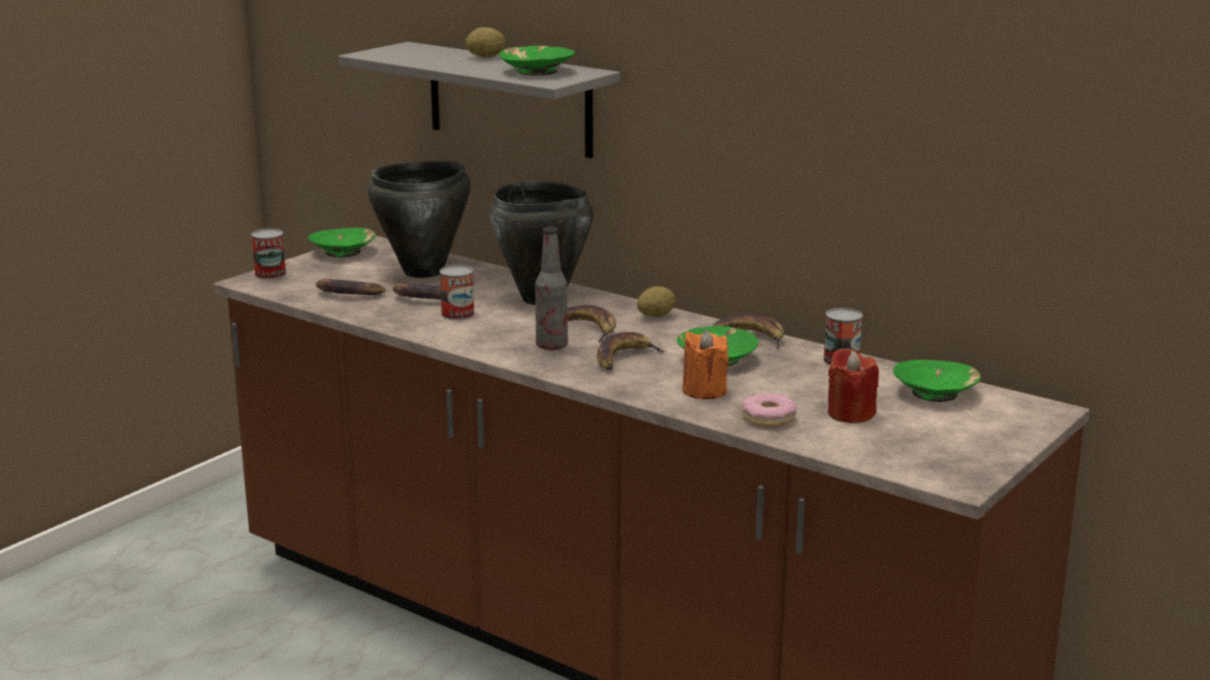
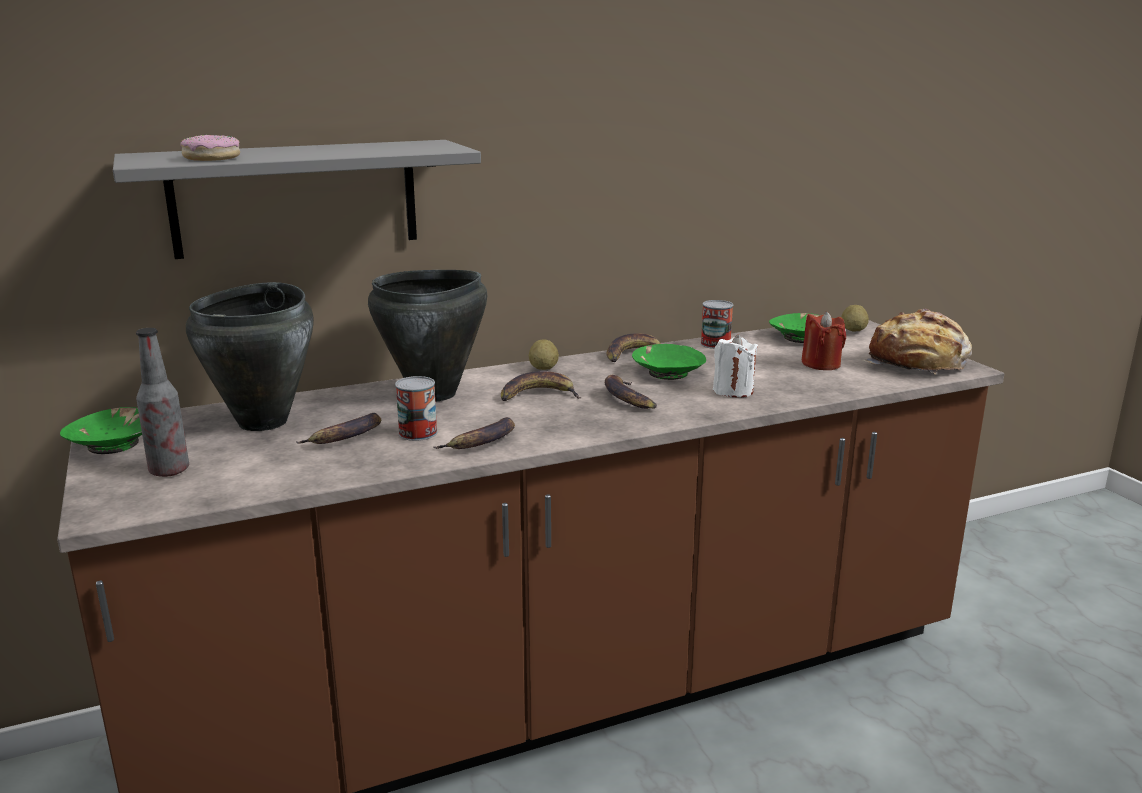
camera: 60 degrees left, 0 degrees up
can [251,229,286,279] -> none
banana [316,279,386,295] -> banana moved to [433,417,515,449]
potato [466,27,505,57] -> potato moved to [841,305,869,332]
green bowl [499,45,575,75] -> none
bottle [535,227,568,350] -> bottle moved to [136,328,189,477]
orange candle [682,330,729,399] -> white candle [713,334,758,397]
donut [742,392,796,427] -> donut moved to [180,135,240,161]
none -> bread [863,308,972,375]

